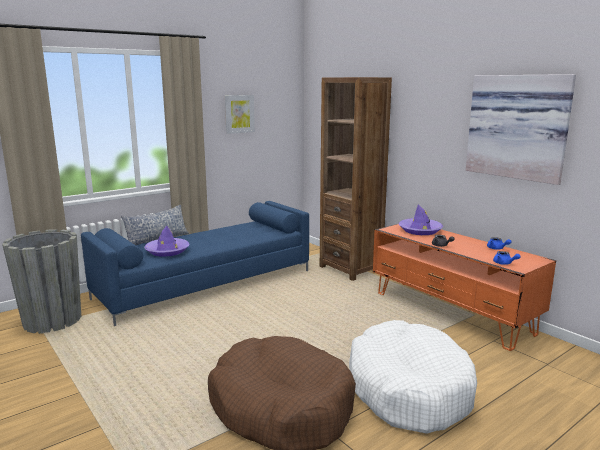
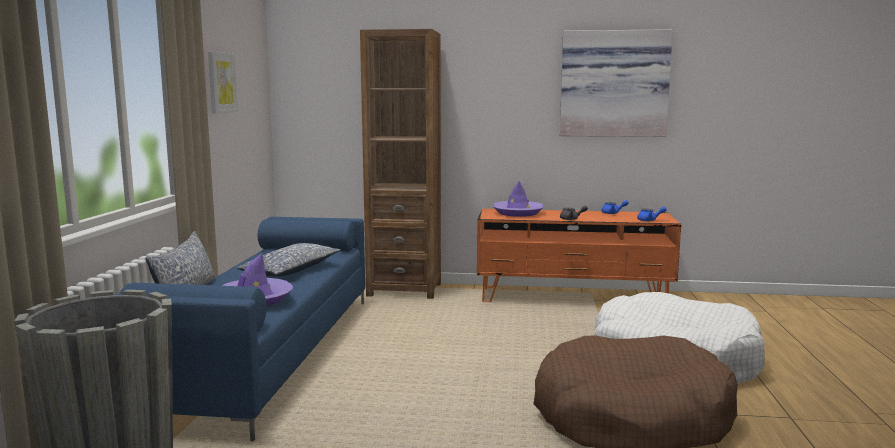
camera: 45 degrees left, 5 degrees down
none -> pillow [237,243,341,276]

